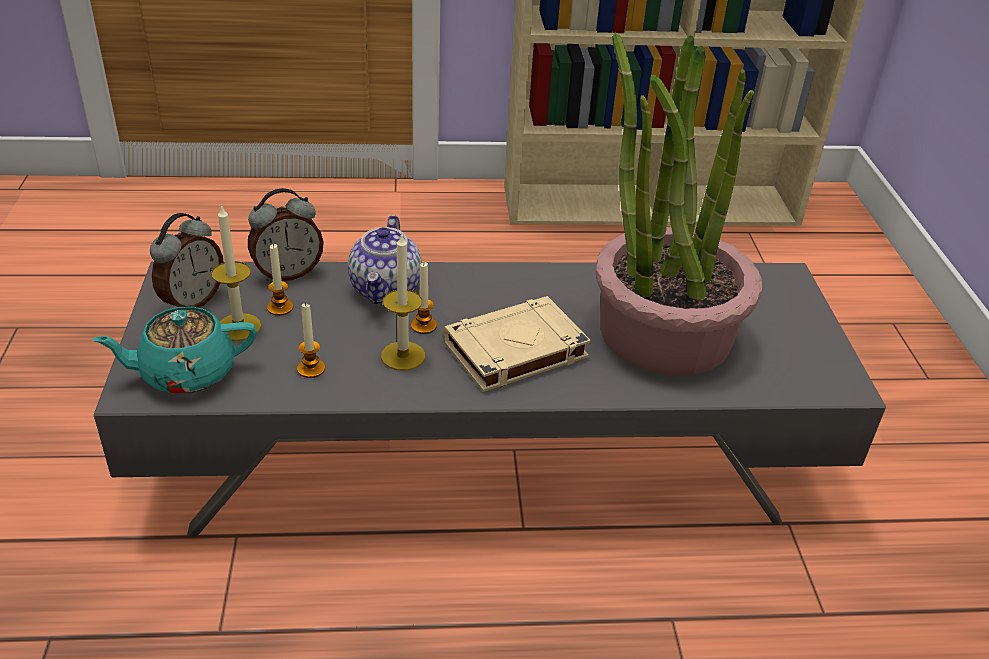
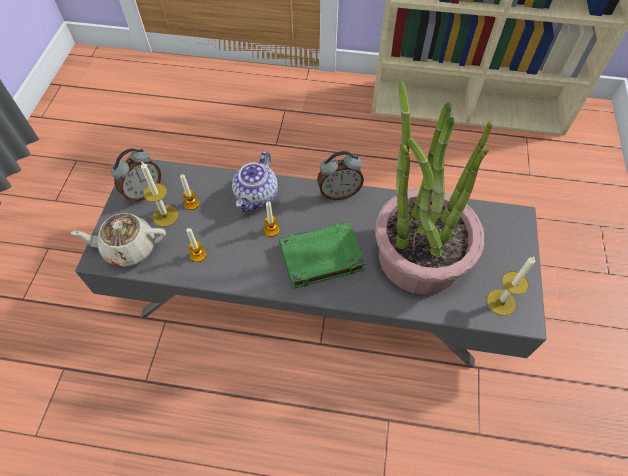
camera: 15 degrees right, 20 degrees up
turquoise teapot [92,307,257,394] -> beige teapot [71,213,166,267]
alarm clock [248,188,324,281] -> alarm clock moved to [317,151,364,200]
candle [381,233,425,370] -> candle moved to [487,256,535,316]
beige book [442,296,591,392] -> green book [279,222,366,289]

